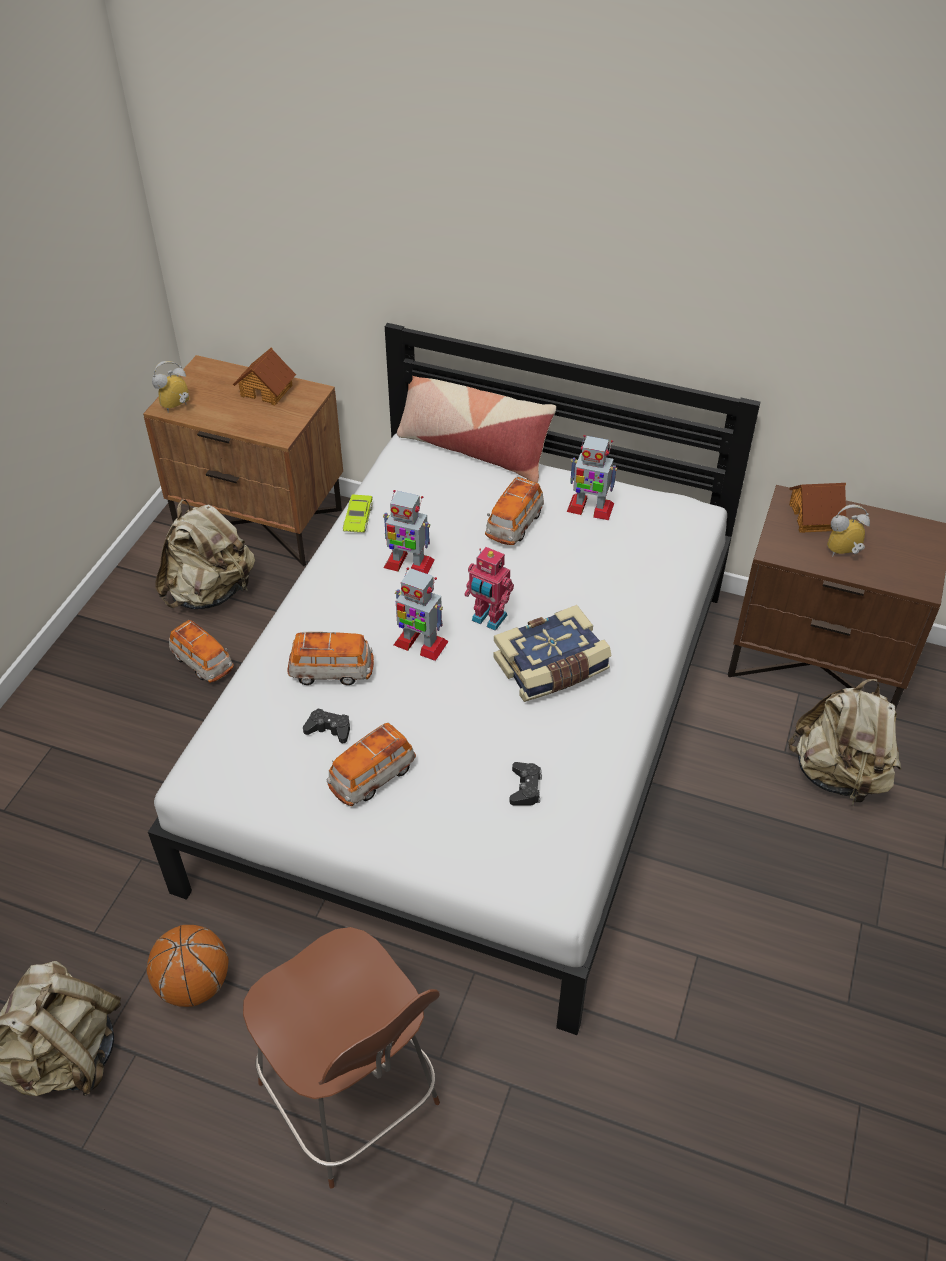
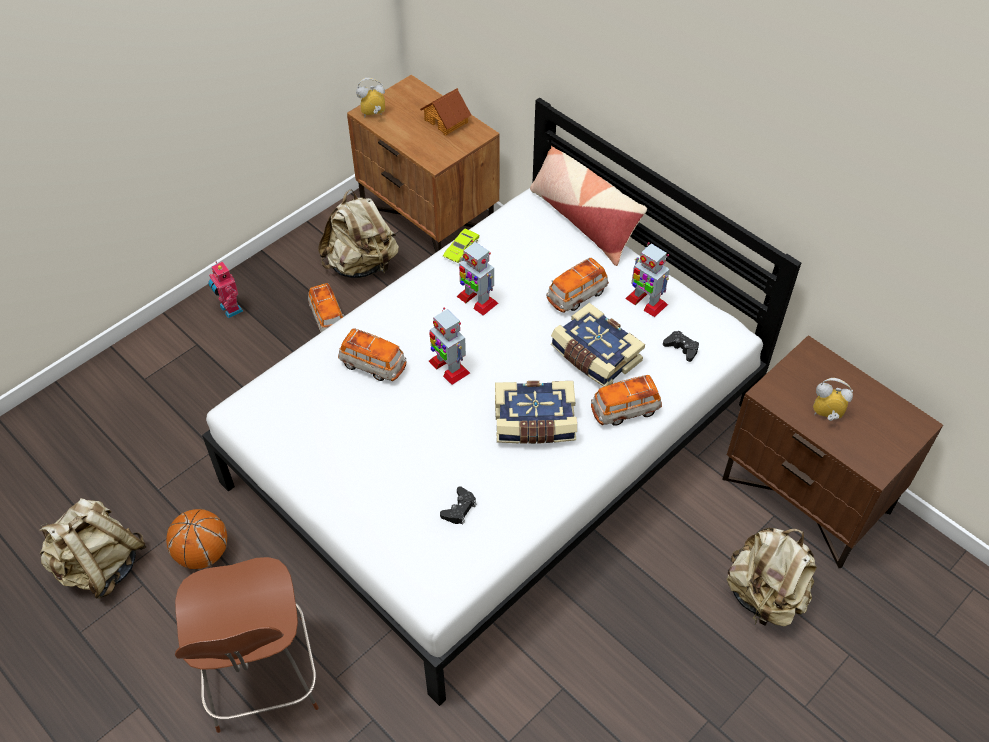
camera: 25 degrees right, 5 degrees up
black game controller [303,708,350,743] -> black game controller moved to [663,331,699,362]
toy car [327,723,416,806] -> toy car moved to [591,375,662,426]
toy robot [464,547,514,631] -> toy robot moved to [208,261,243,318]
toy house [789,483,846,533] -> none
none -> book [551,303,645,387]

